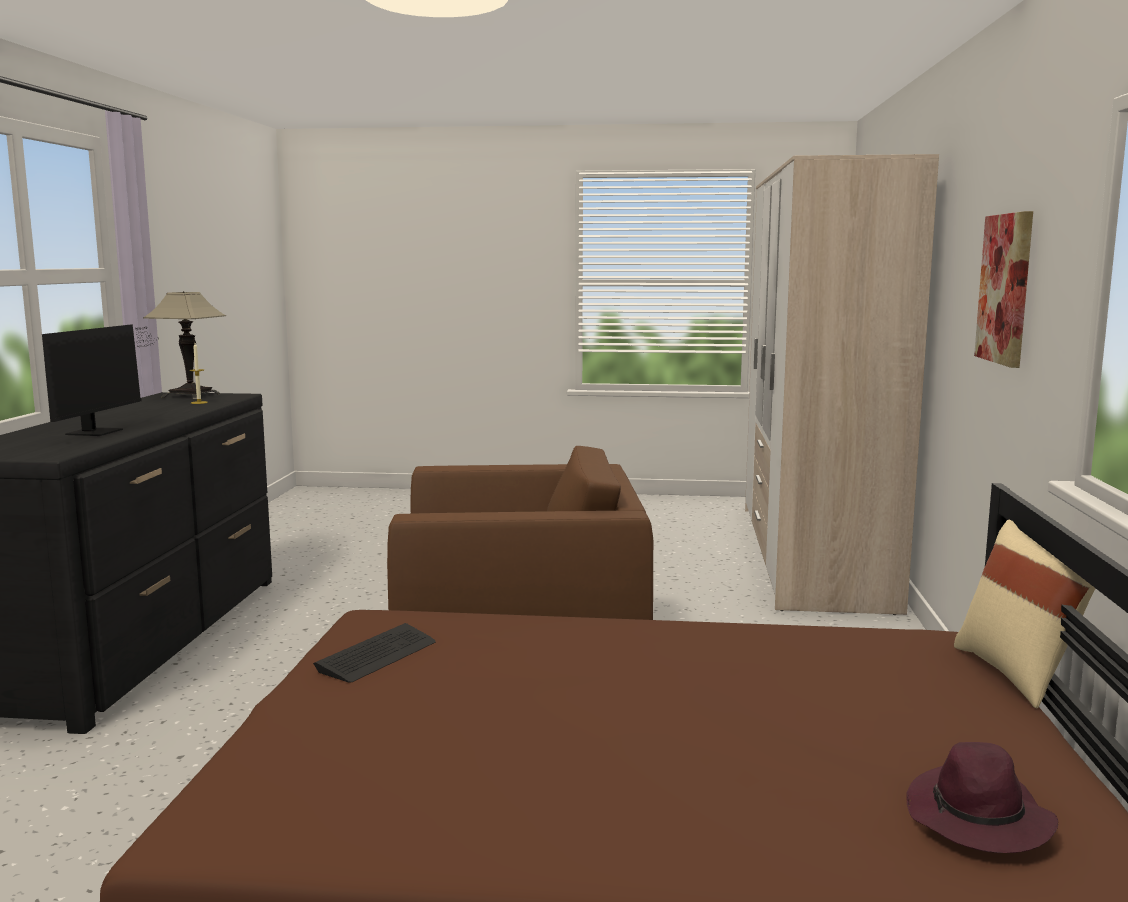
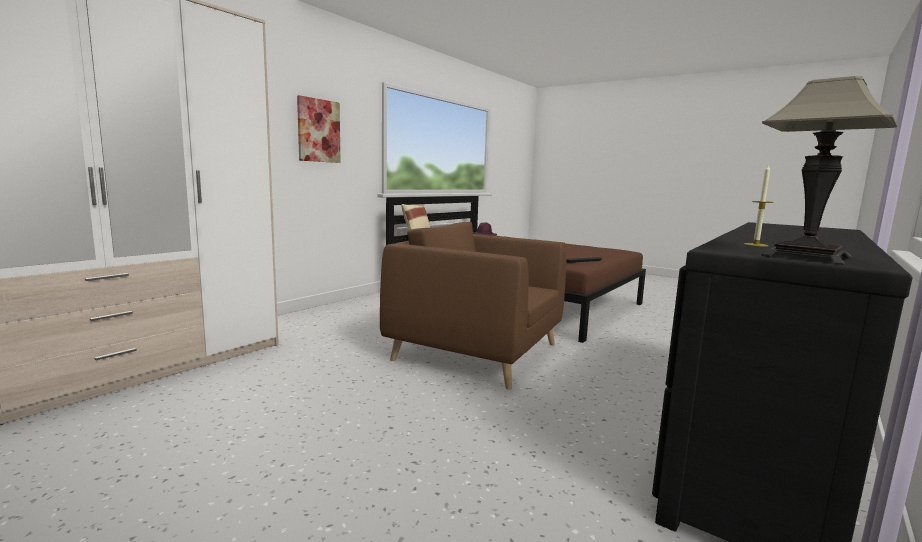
camera: 150 degrees left, 0 degrees up
monitor [42,324,157,436] -> none

